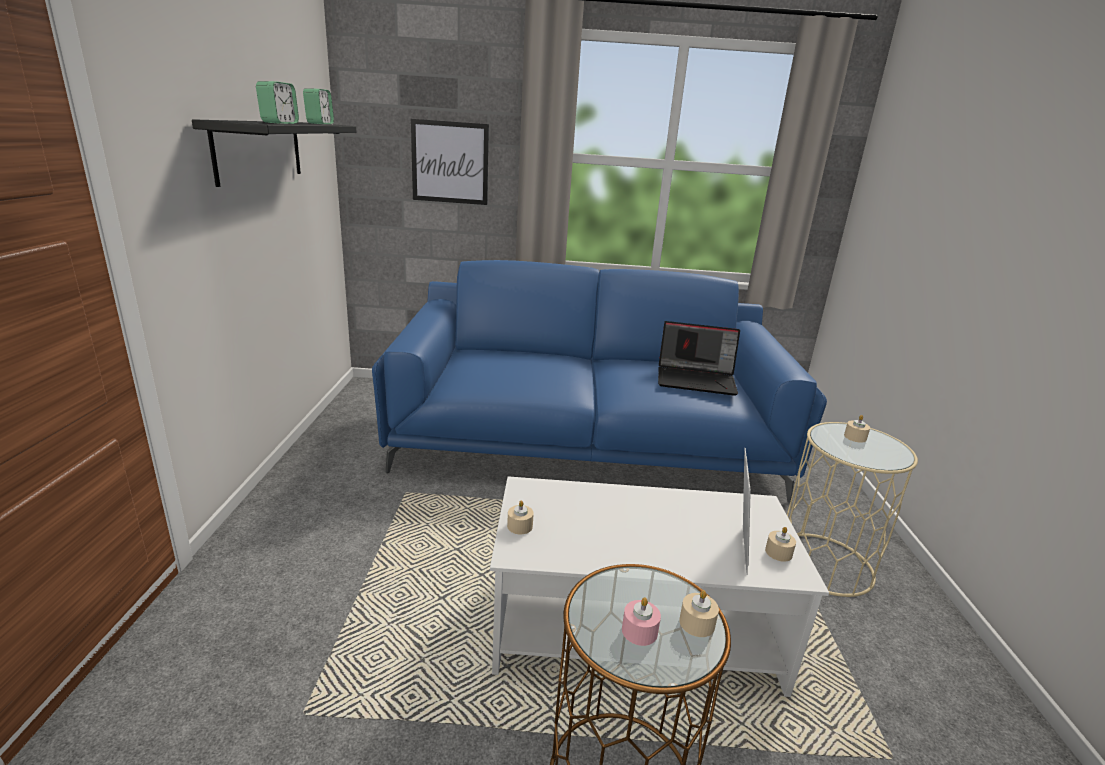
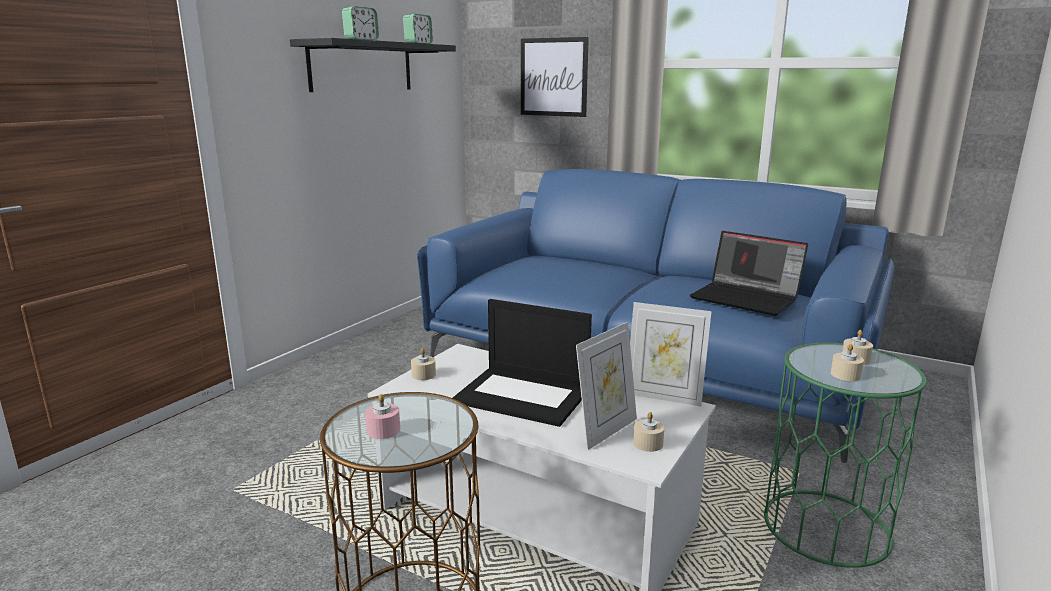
camera: 30 degrees right, 5 degrees down
beige candle [679,590,719,637] -> beige candle moved to [831,344,864,381]
beige side table [787,422,918,597] -> green side table [764,343,927,568]
none -> laptop [453,299,592,427]
none -> picture frame [630,302,712,406]

